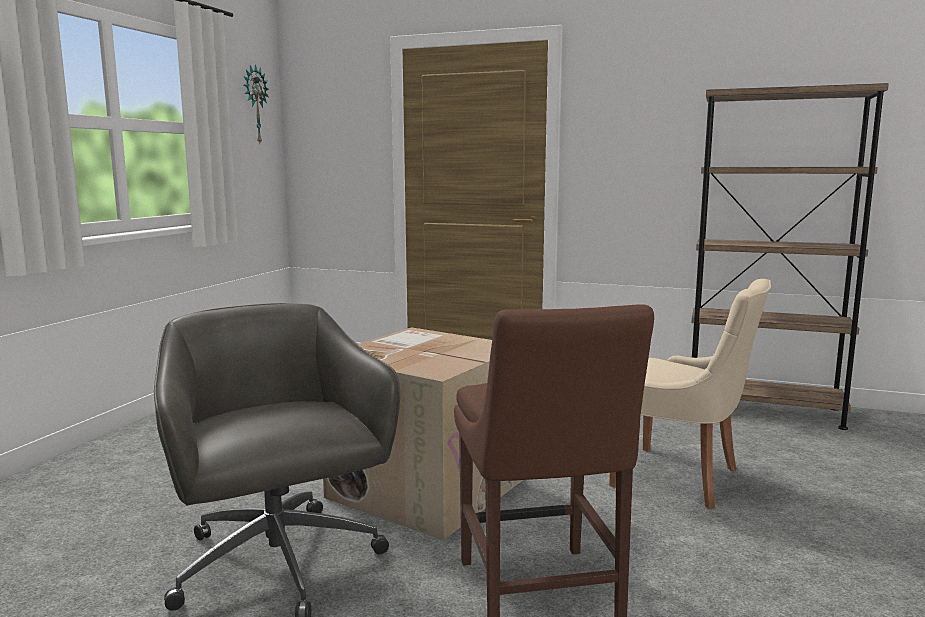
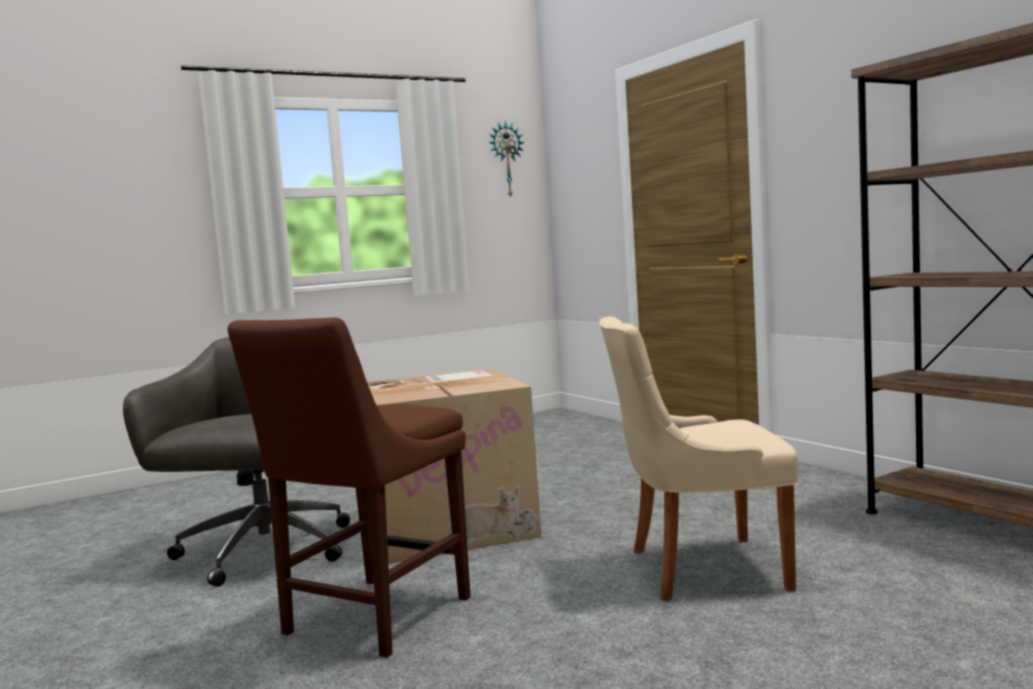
camera: 40 degrees right, 5 degrees down
beige chair [609,279,771,509] -> beige chair turned 105 degrees clockwise [599,316,799,602]

